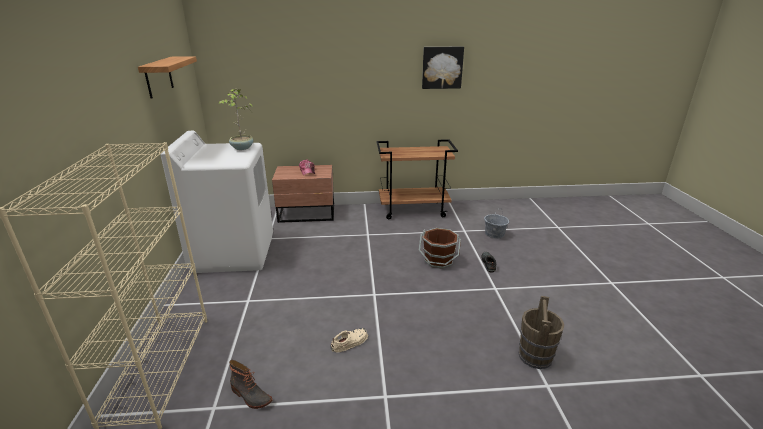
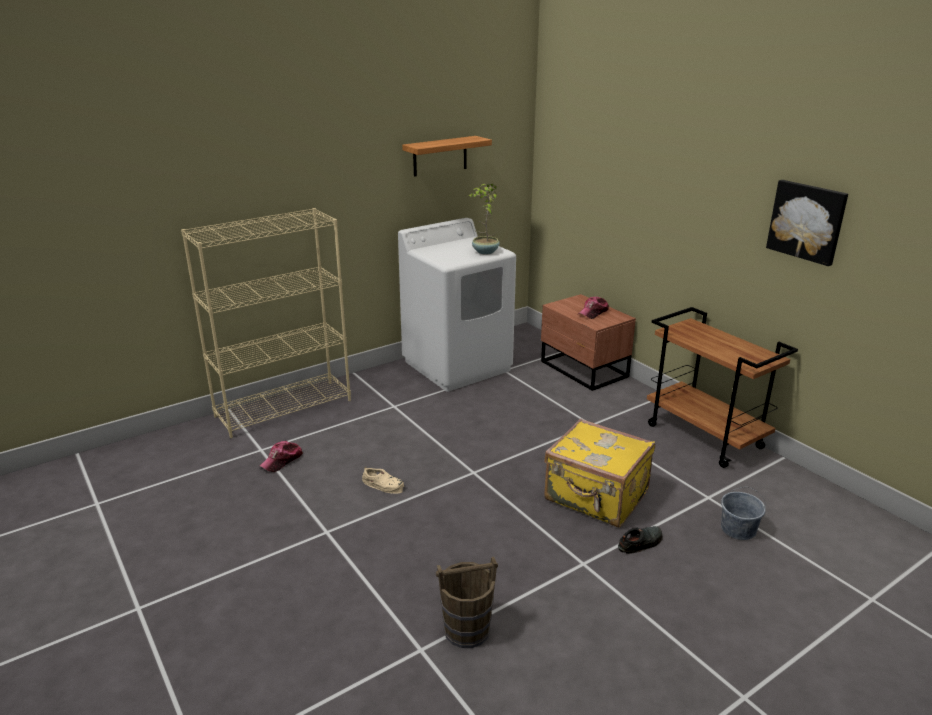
camera: 60 degrees right, 0 degrees up
boot [229,360,272,409] -> cap [260,441,303,472]
brown bucket [419,228,461,269] -> yellow suitcase [544,418,655,528]

